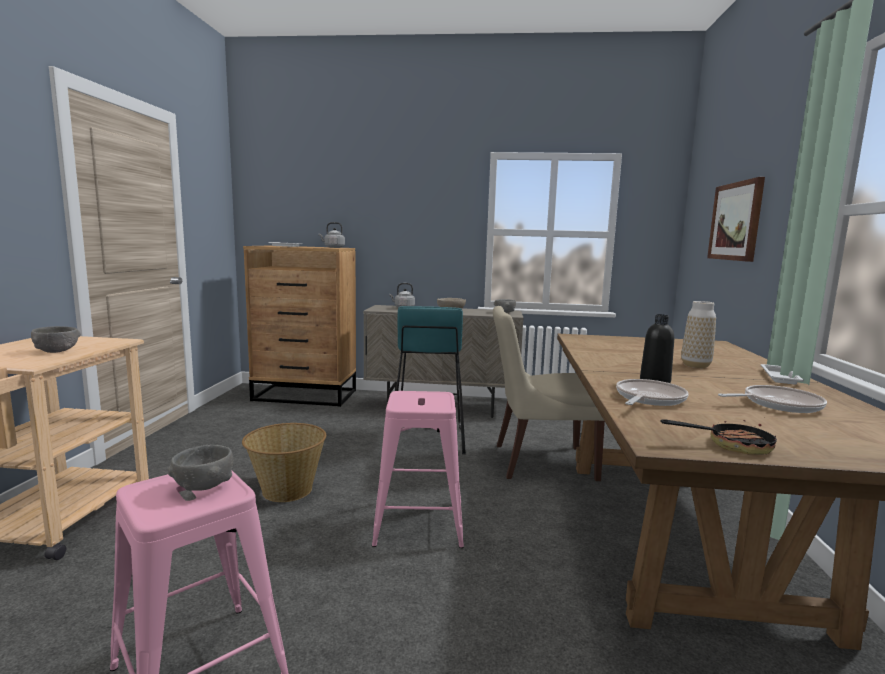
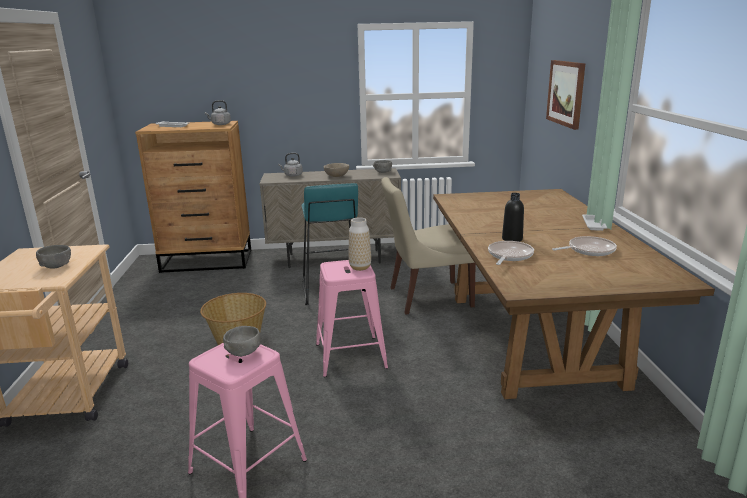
camera: 10 degrees left, 10 degrees up
frying pan [661,417,777,455] -> none
vase [681,301,716,368] -> vase moved to [349,217,371,271]

